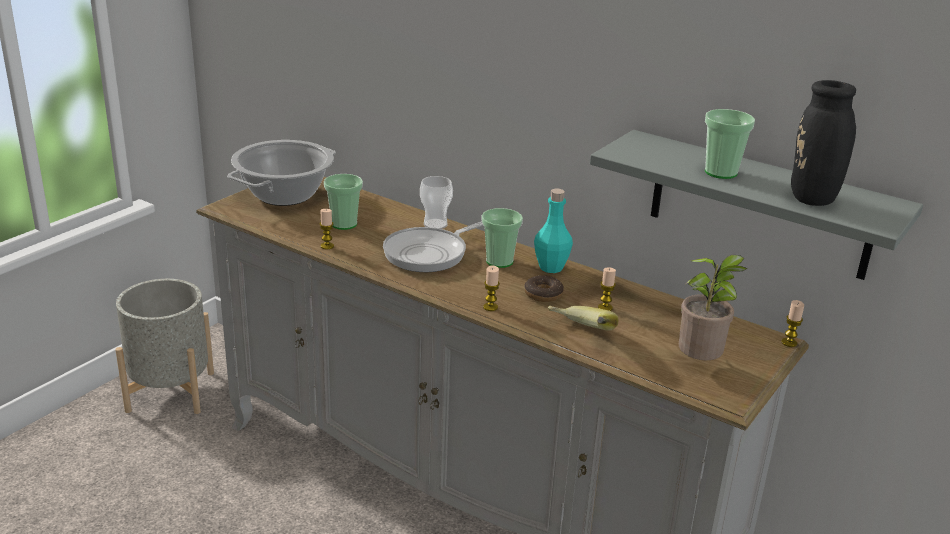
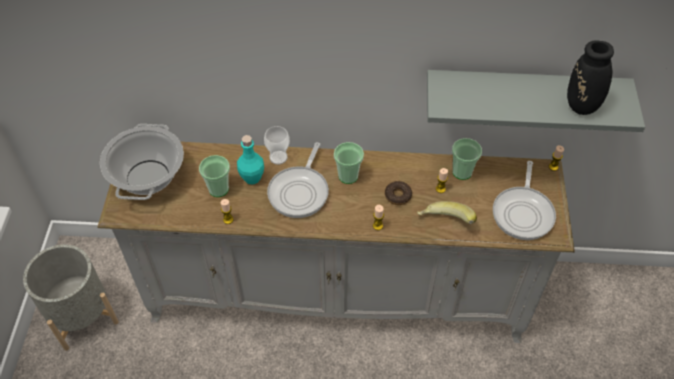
camera: 30 degrees left, 25 degrees up
turquoise bottle [534,188,573,273] -> turquoise bottle moved to [237,135,264,185]
potted plant [679,255,747,360] -> frying pan [493,161,556,240]
cup [705,109,755,179] -> cup moved to [452,138,482,180]

